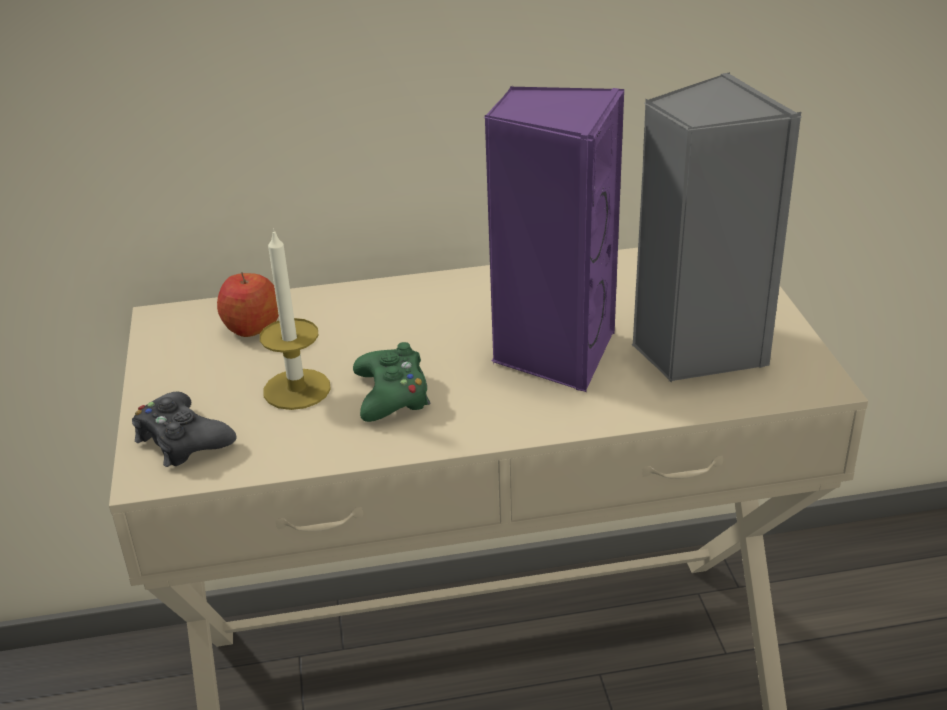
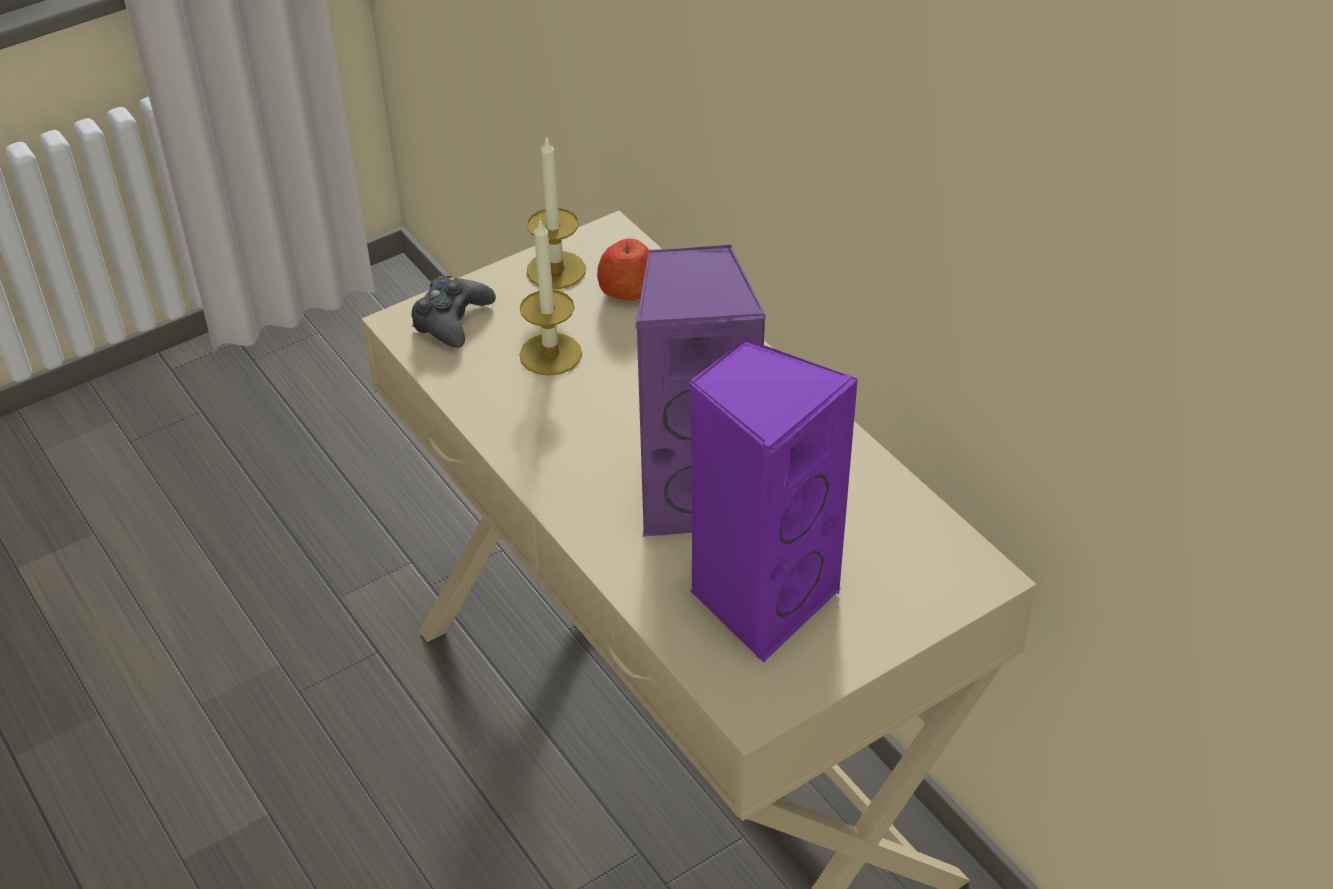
camera: 65 degrees right, 10 degrees up
green game controller [353,342,430,422] -> none
grey speaker [632,72,802,383] -> purple speaker [689,337,858,663]
none -> candle [527,136,586,289]

